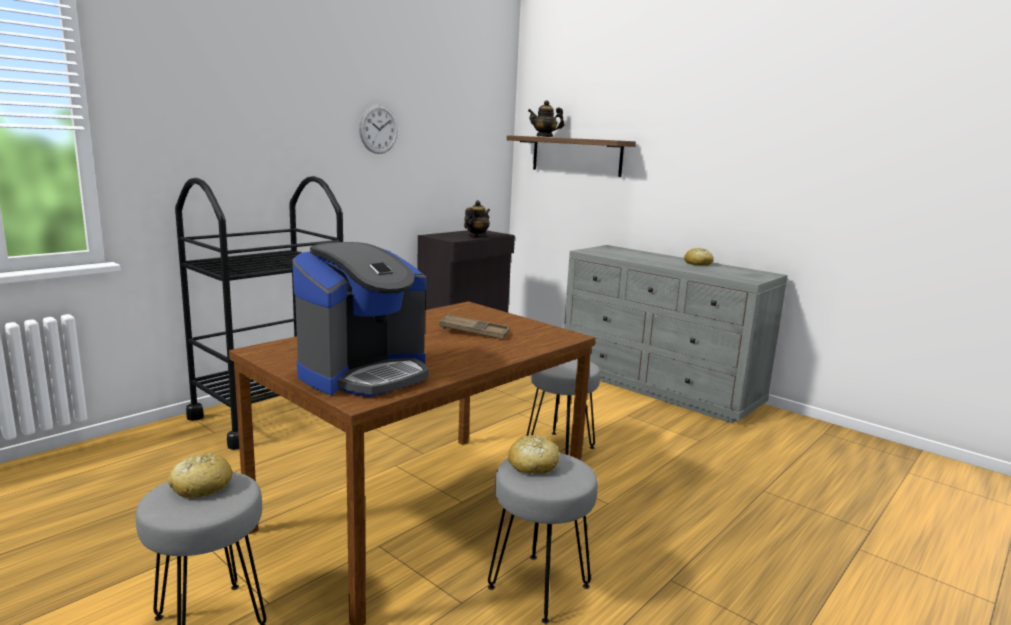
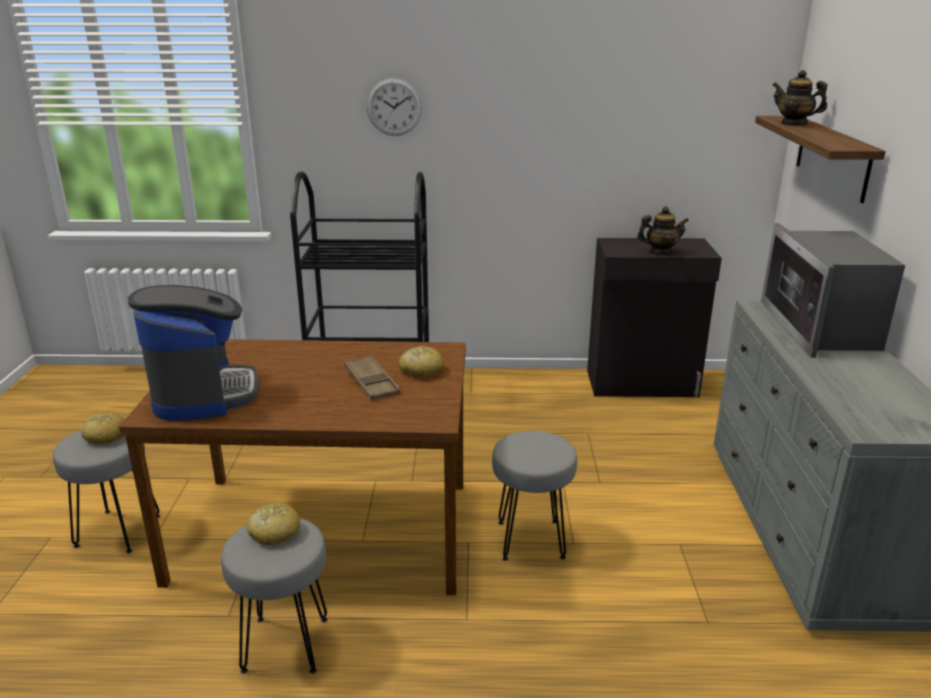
camera: 50 degrees right, 10 degrees up
coffee machine [292,242,429,397] -> coffee machine turned 105 degrees counterclockwise [128,285,259,421]
wall clock [359,104,398,154] -> wall clock moved to [367,78,422,136]
bread [684,248,714,266] -> bread moved to [399,346,443,378]
none -> microwave [761,223,905,358]

